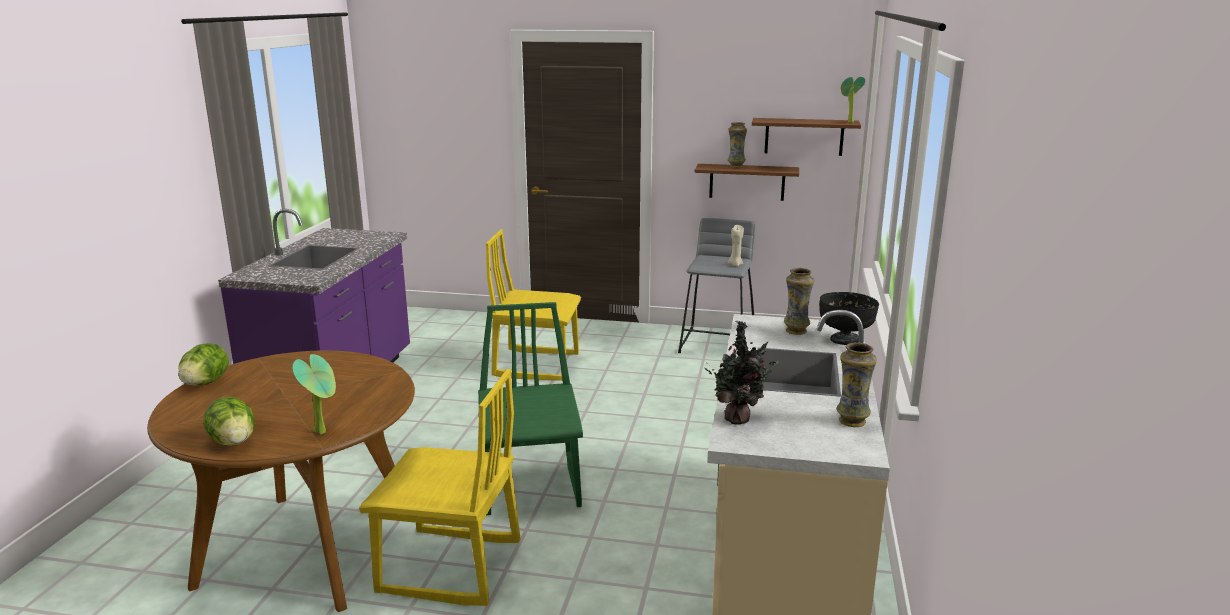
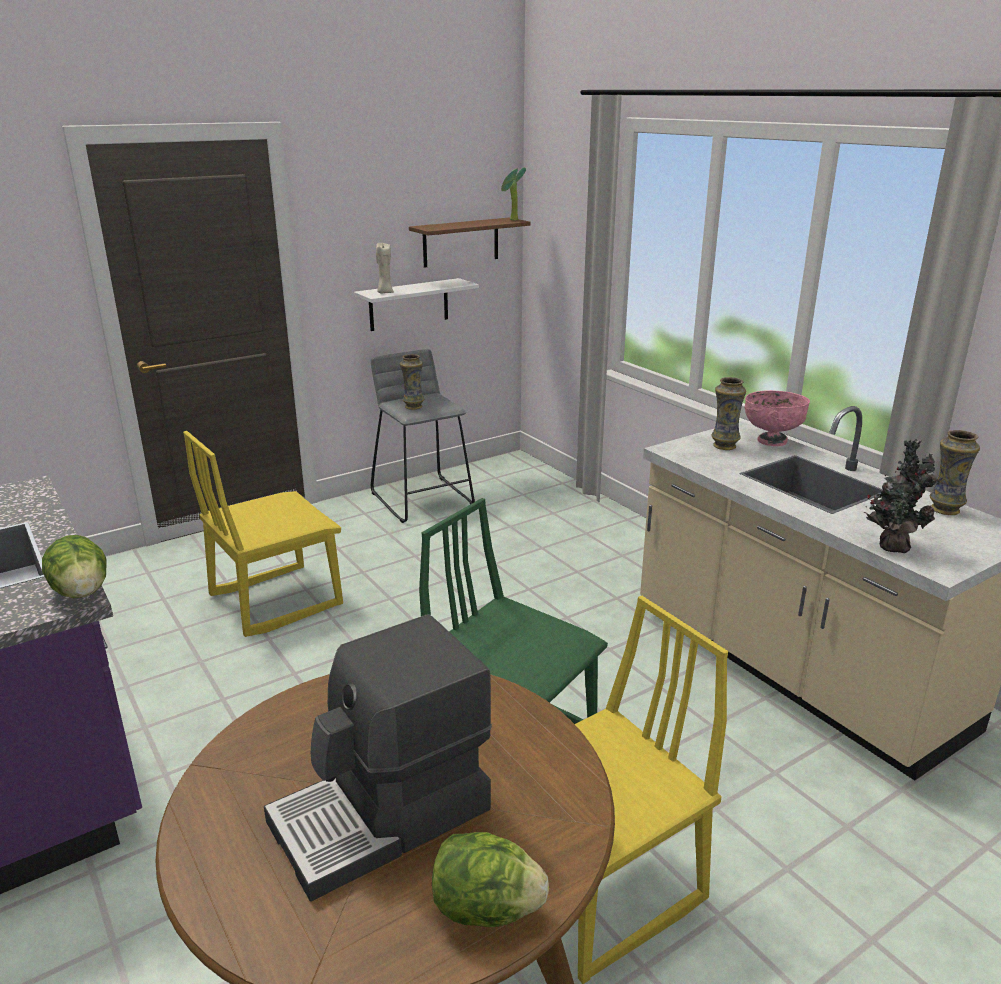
camera: 45 degrees left, 5 degrees up
lettuce [178,343,229,386] -> lettuce moved to [42,535,107,598]
potted plant [292,354,336,434] -> none
brown shelf [695,164,799,201] -> white shelf [354,278,479,331]
vase [728,122,747,168] -> vase moved to [400,354,424,410]
beige candle [728,225,744,266] -> beige candle moved to [376,243,394,293]
black bowl [819,292,879,345] -> pink bowl [744,390,810,446]
none -> coffee machine [264,614,492,902]

